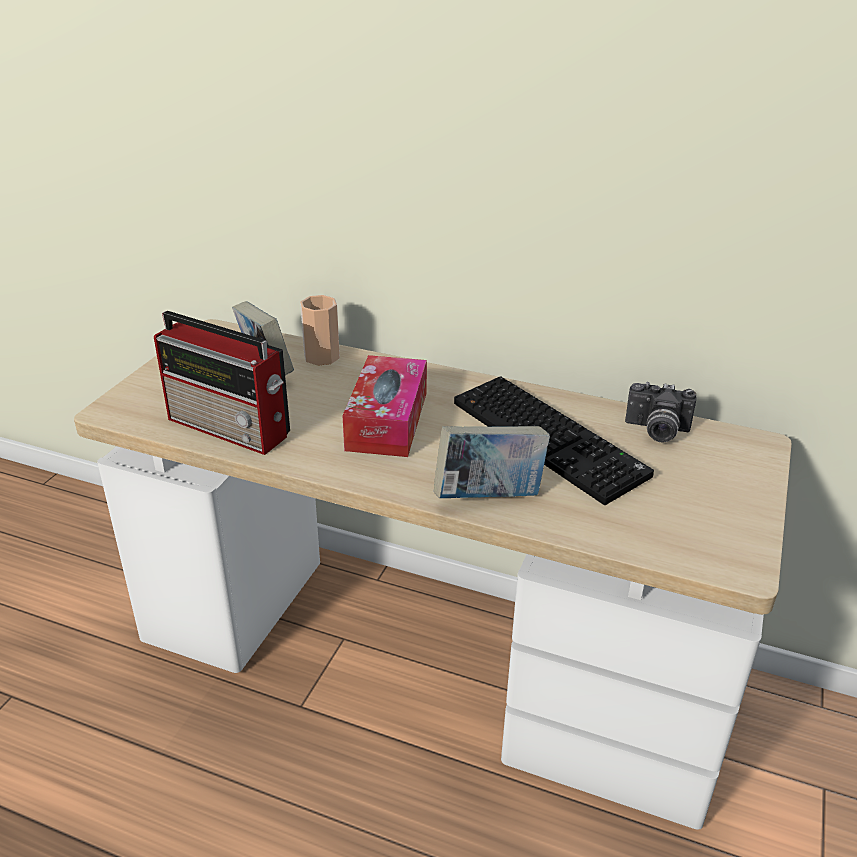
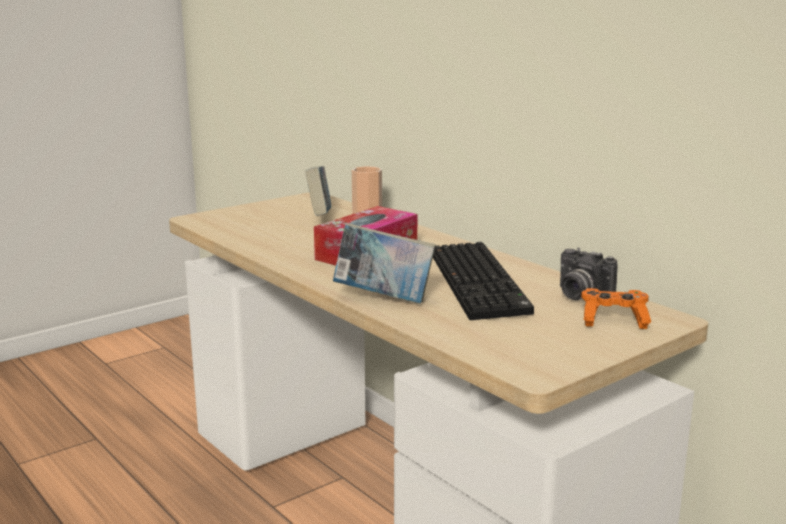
camera: 30 degrees right, 15 degrees down
radio [154,311,290,455] -> none
none -> orange game controller [581,288,651,329]

